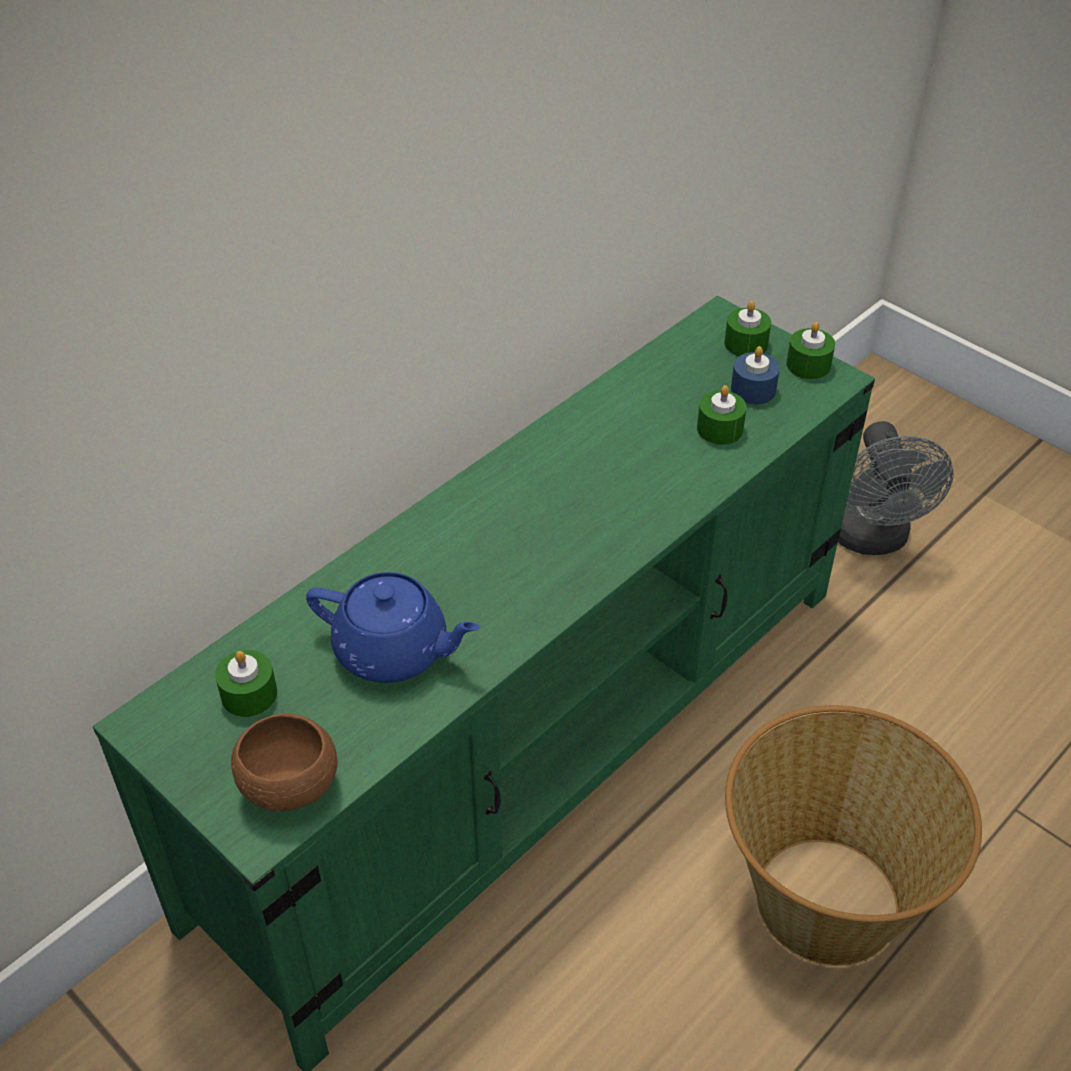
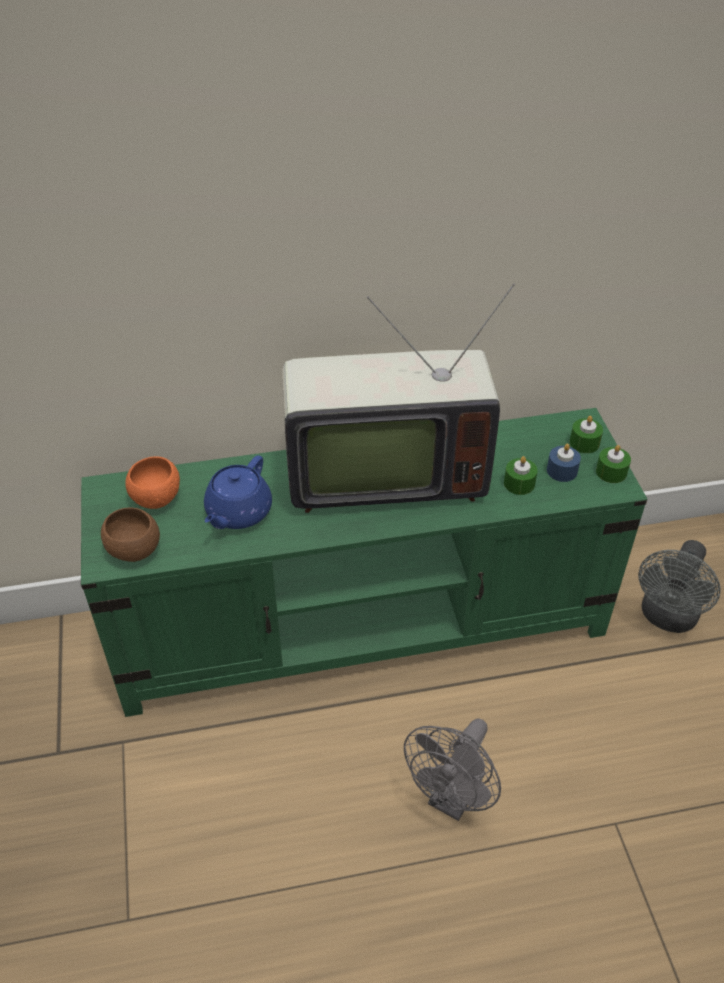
camera: 35 degrees right, 0 degrees up
green candle [215,650,277,717] -> orange bowl [125,456,180,509]
blue teapot [306,572,480,683] -> blue teapot turned 60 degrees clockwise [204,455,272,529]
basket [725,705,982,966] -> grey fan [404,719,501,821]
none -> television [282,283,515,513]

